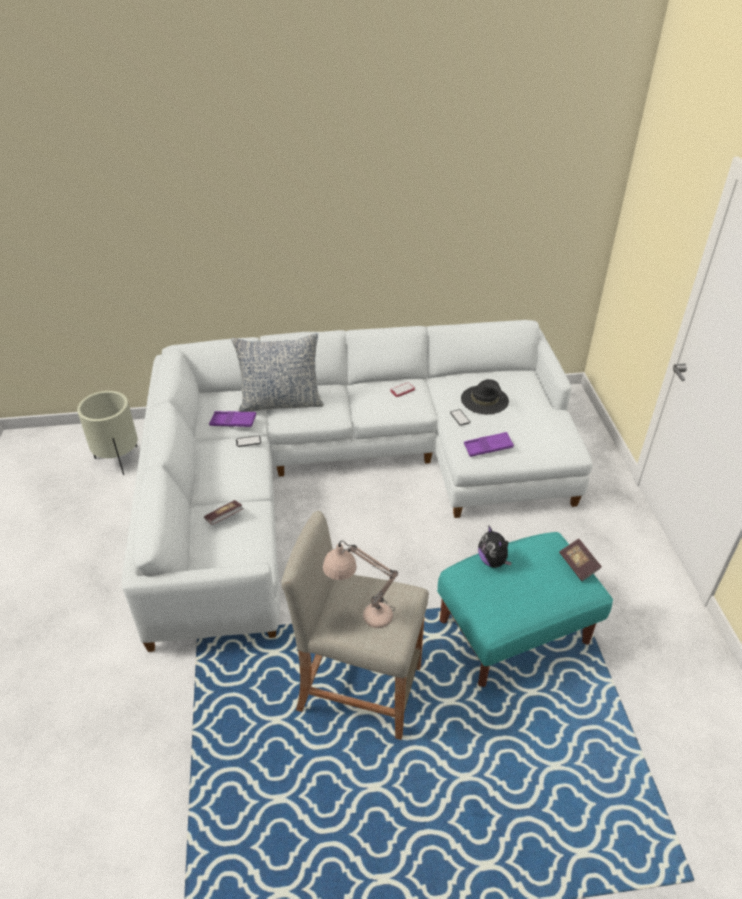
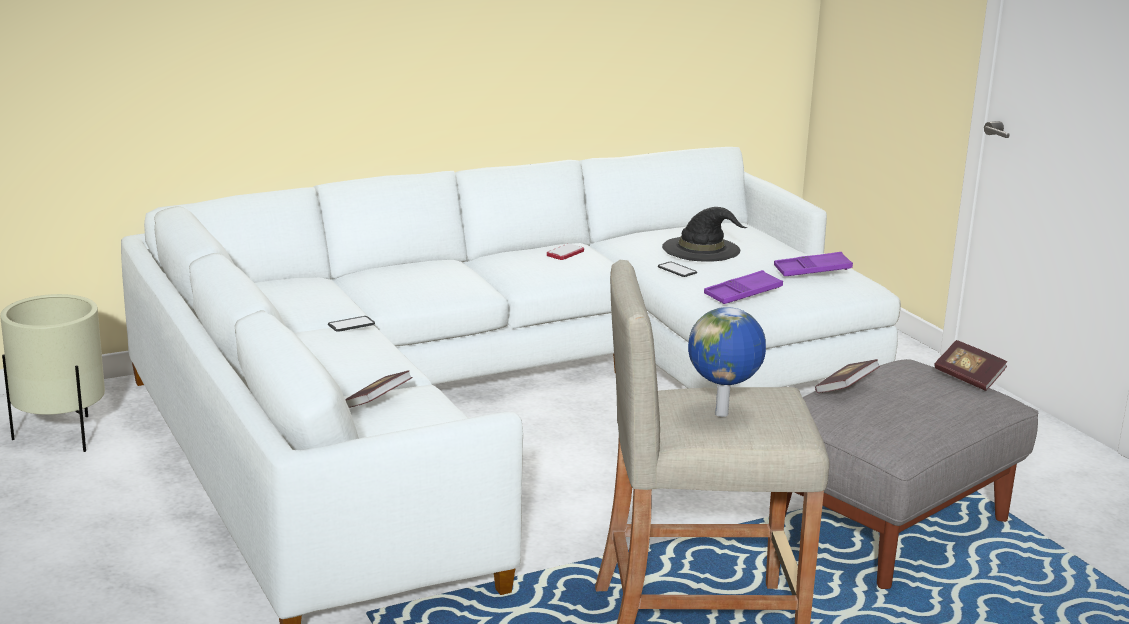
camera: 20 degrees left, 20 degrees down
purple tray [209,411,256,427] -> purple tray moved to [774,252,853,276]
pillow [231,333,324,412] -> none
beige table lamp [323,541,398,628] -> globe [688,307,766,417]
turquoise ottoman [437,532,613,687] -> grey ottoman [785,359,1038,589]
plush toy [478,525,512,568] -> book [815,359,880,393]

